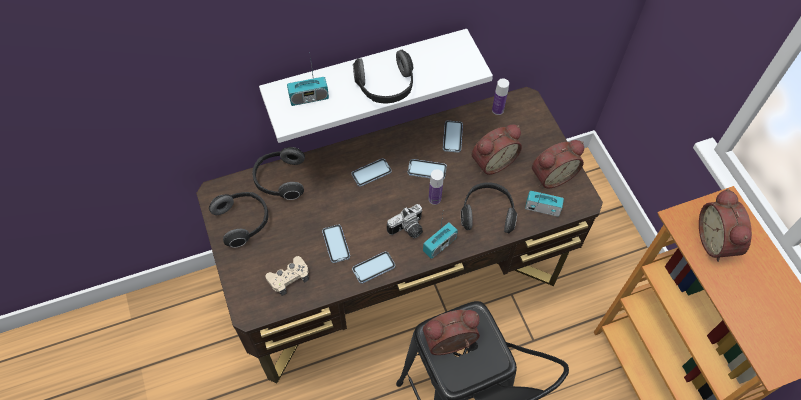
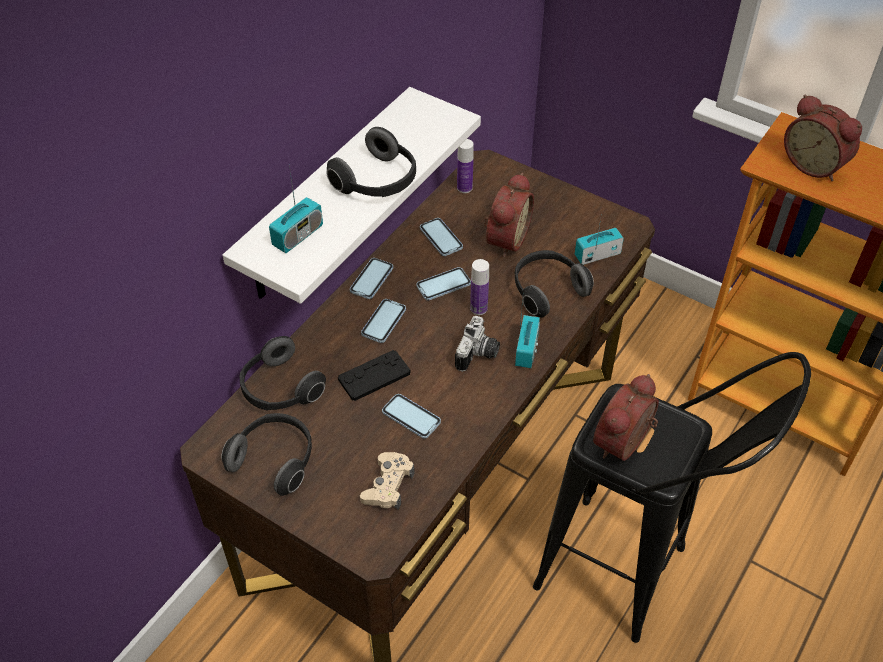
camera: 35 degrees left, 10 degrees down
phone [352,251,395,284] -> phone moved to [350,258,393,299]
alarm clock [532,140,584,188] -> none
none -> black game controller [338,350,411,401]

